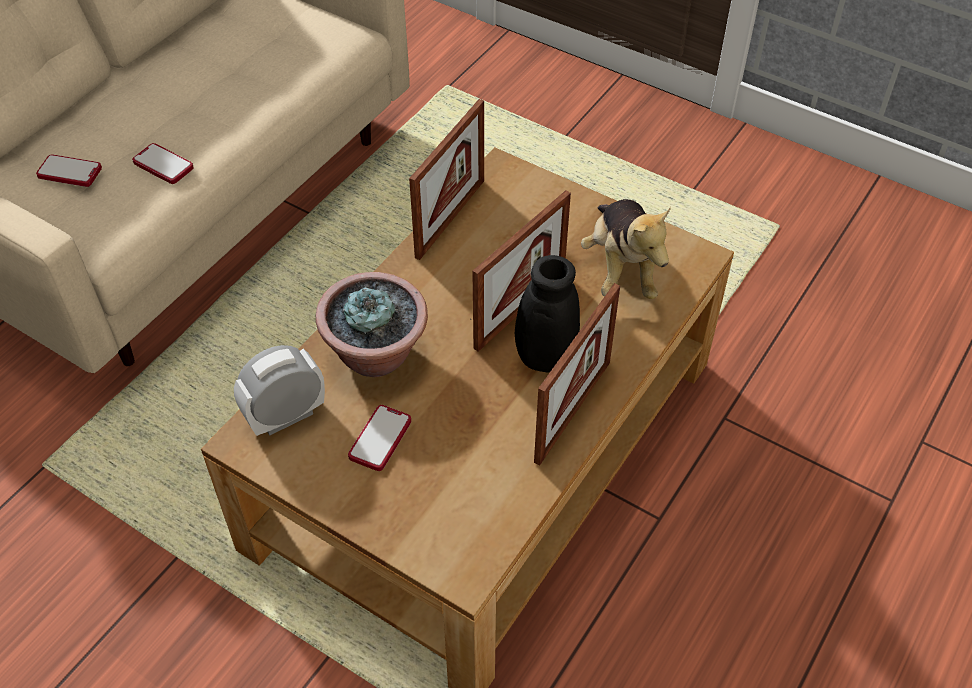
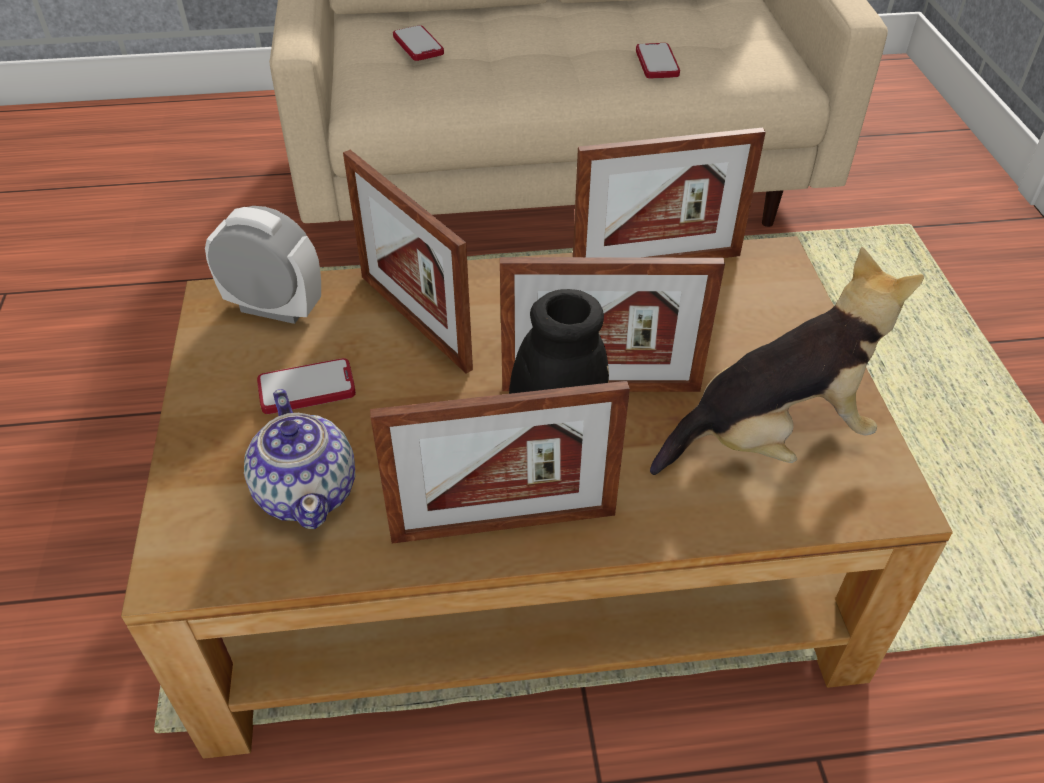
camera: 50 degrees right, 5 degrees down
phone [132,143,194,184] -> phone moved to [636,43,680,78]
potted plant [316,272,428,377] -> picture frame [343,150,473,374]
plush toy [581,199,671,299] -> plush toy turned 150 degrees counterclockwise [650,247,924,475]
none -> teapot [244,389,355,529]

